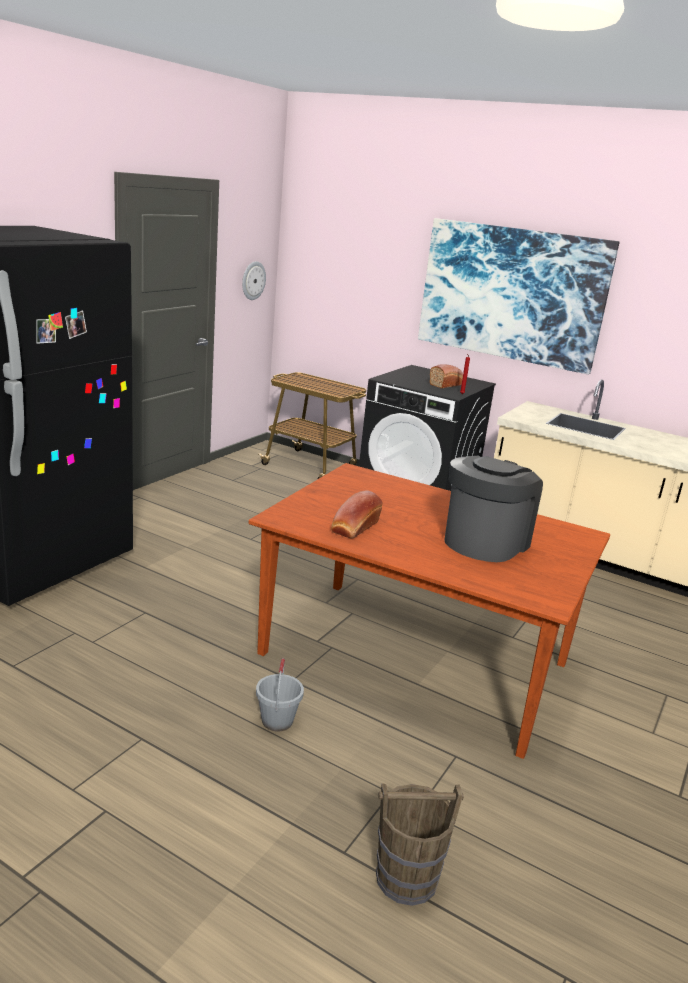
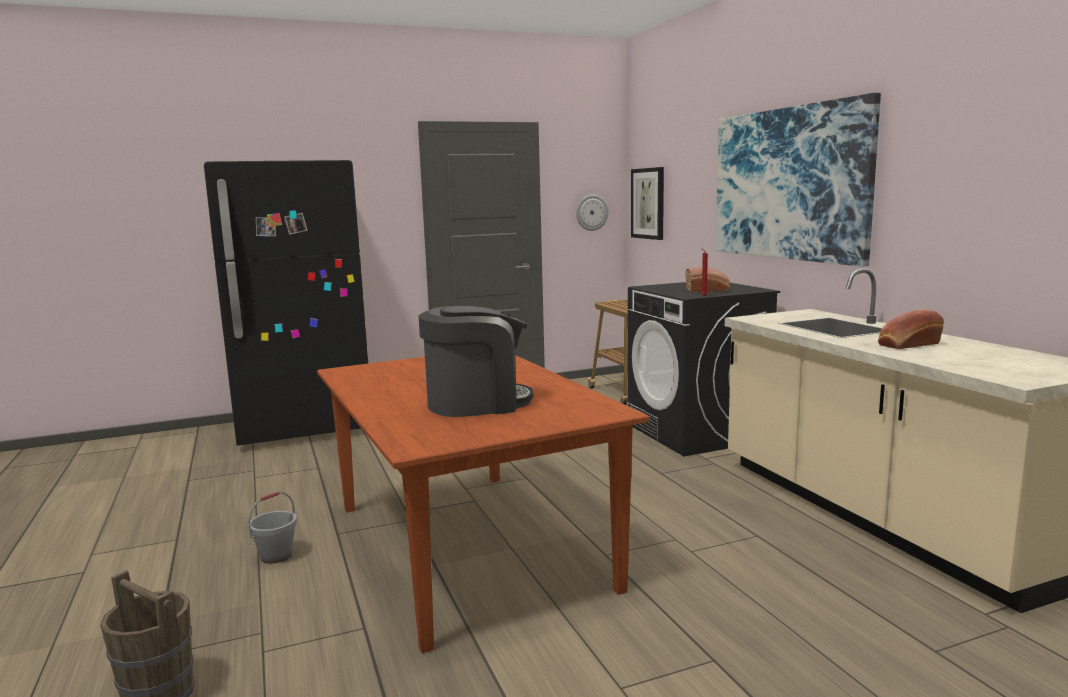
camera: 40 degrees right, 10 degrees down
bread [331,490,383,538] -> bread moved to [878,310,944,349]
none -> picture [631,167,664,240]

